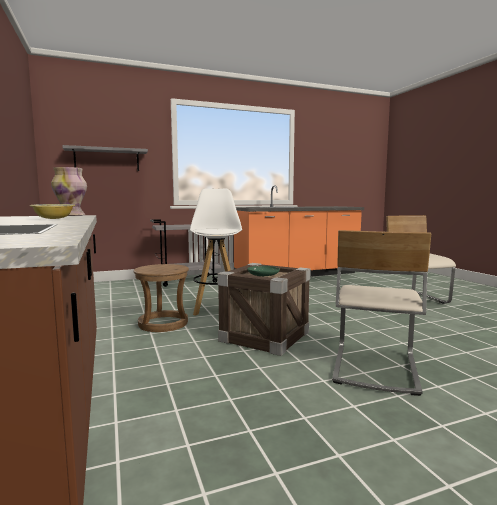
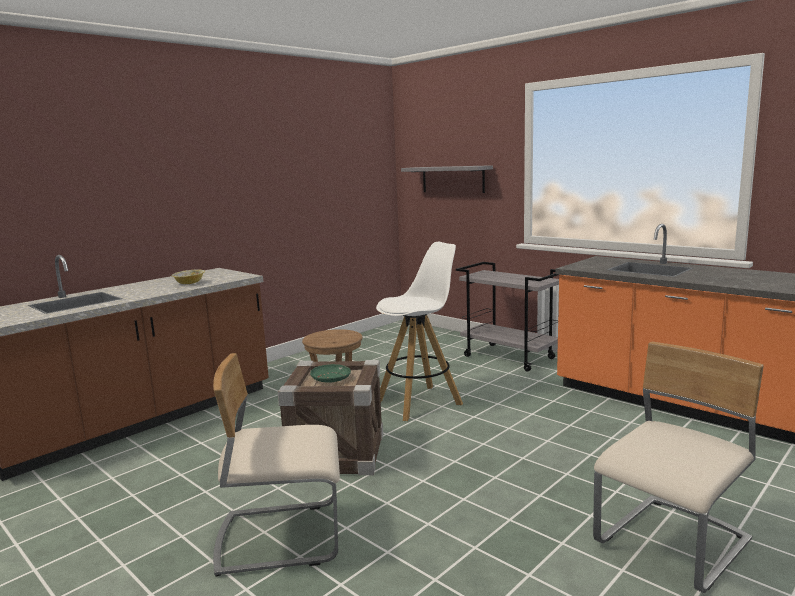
camera: 65 degrees right, 5 degrees up
vase [51,167,87,216] -> none

